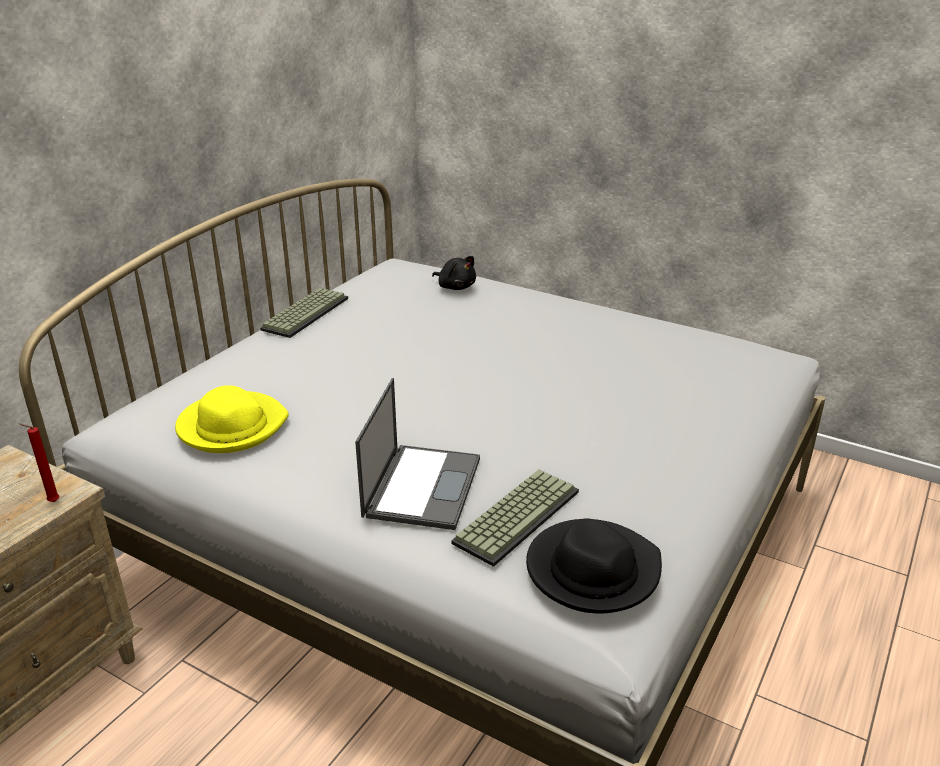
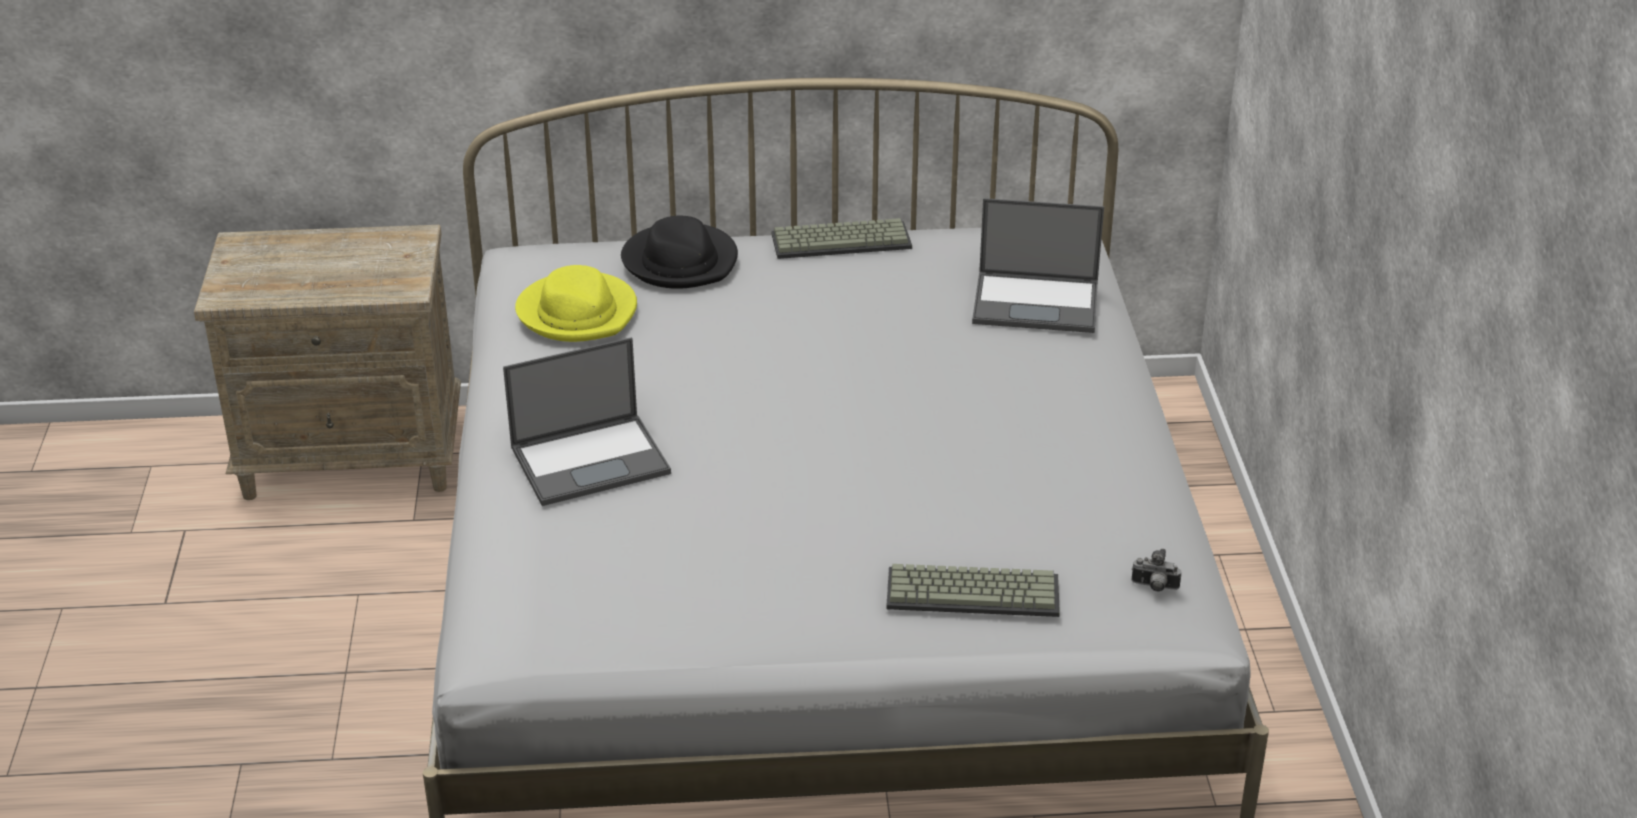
camera: 55 degrees right, 5 degrees up
red candle [19,423,60,502] -> none
black plush toy [432,256,476,290] -> laptop [972,198,1104,333]
keyboard [451,469,579,567] -> keyboard moved to [886,564,1060,617]
black hat [526,518,662,613] -> black hat moved to [621,215,738,289]
none -> camera [1132,549,1181,592]

